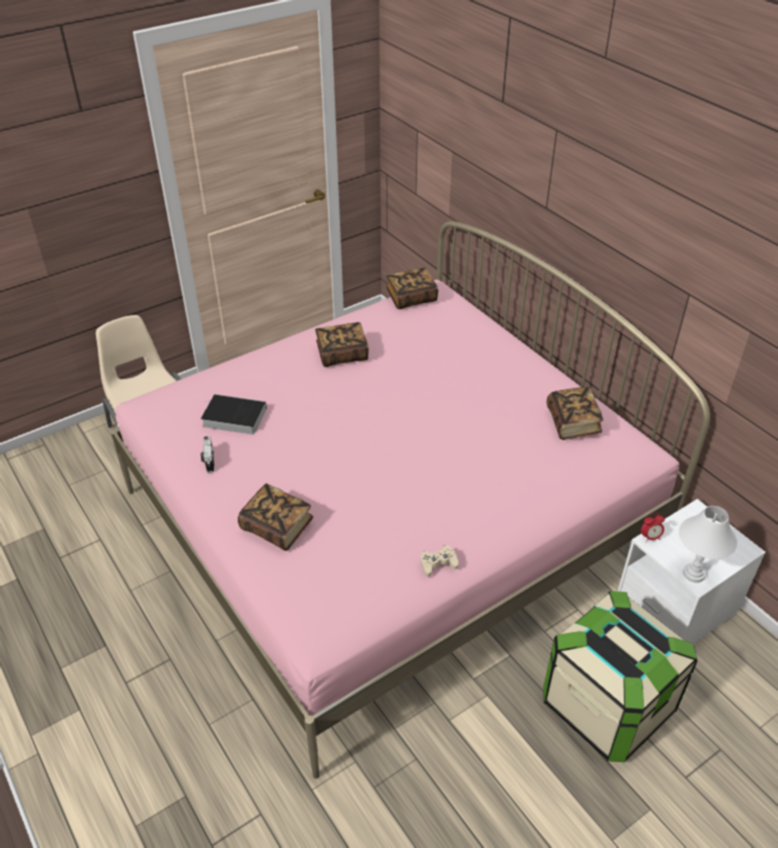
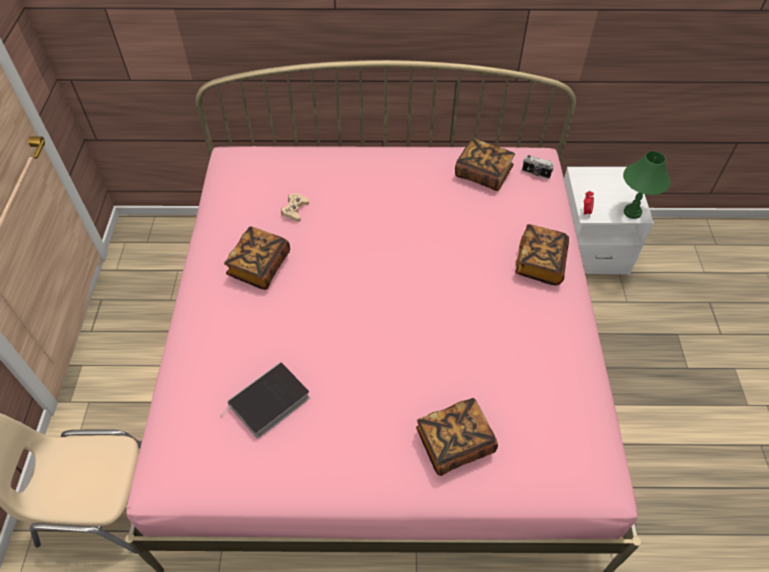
camera: 55 degrees left, 10 degrees up
camera [201,436,214,473] -> camera moved to [522,155,554,179]
book [386,268,438,309] -> book moved to [515,224,569,286]
beige game controller [420,545,458,577] -> beige game controller moved to [281,193,309,222]
storage box [543,591,698,762] -> none
white table lamp [679,506,737,583] -> green table lamp [623,151,671,219]

